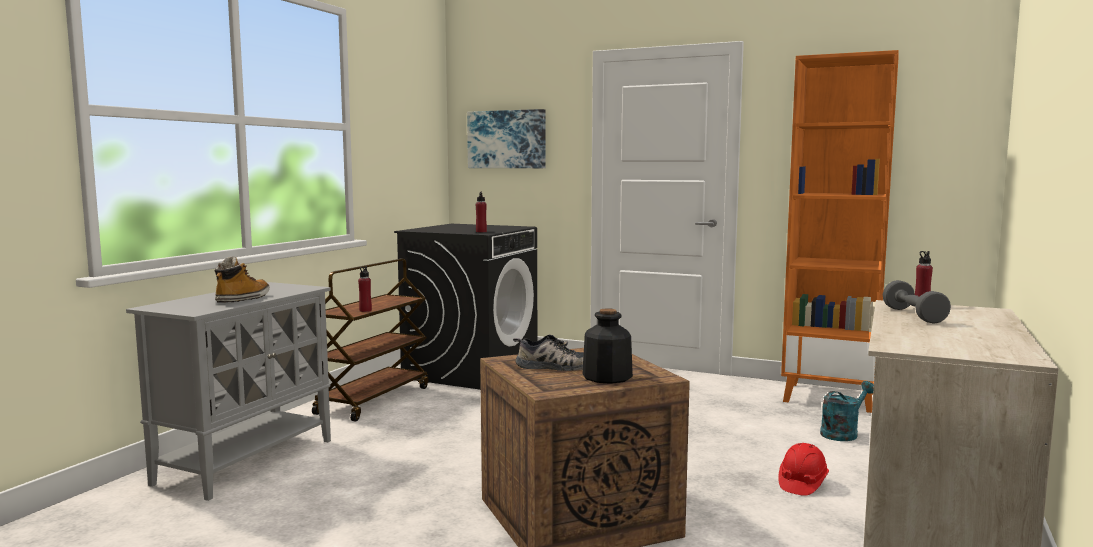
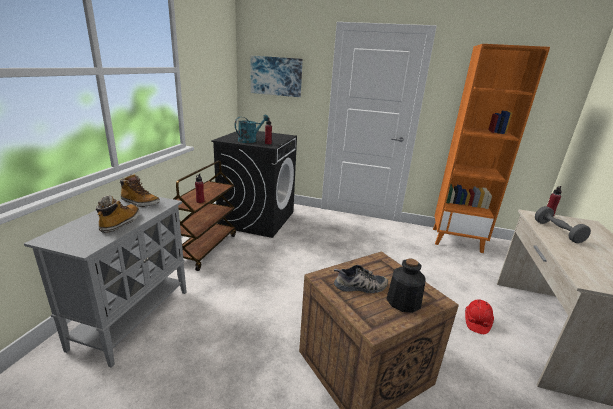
camera: 10 degrees left, 15 degrees up
turquoise watering can [820,381,874,441] -> turquoise watering can moved to [235,115,269,143]
none -> boot [120,174,160,207]

